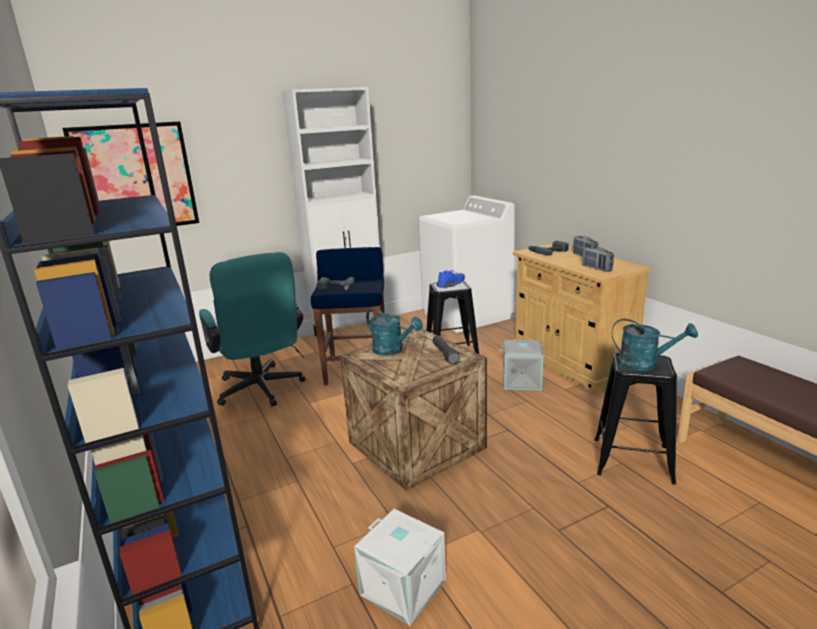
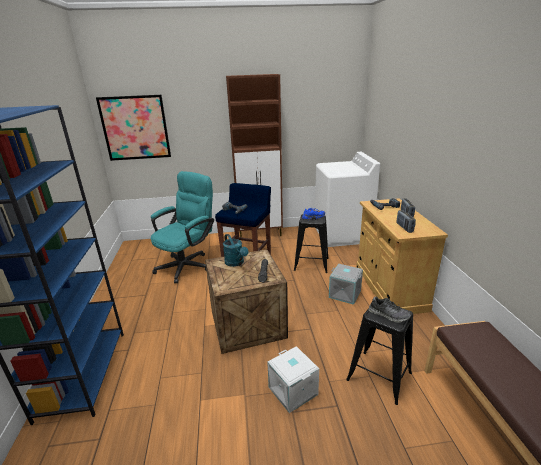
camera: 20 degrees right, 5 degrees up
turquoise office chair [199,252,306,407] -> turquoise office chair turned 135 degrees counterclockwise [151,171,214,283]
white cabinet [282,87,380,340] -> brown cabinet [226,74,283,237]
white storage box [354,509,446,626] -> white storage box moved to [267,346,319,413]
turquoise watering can [612,319,698,371] -> shoe [368,297,411,323]

